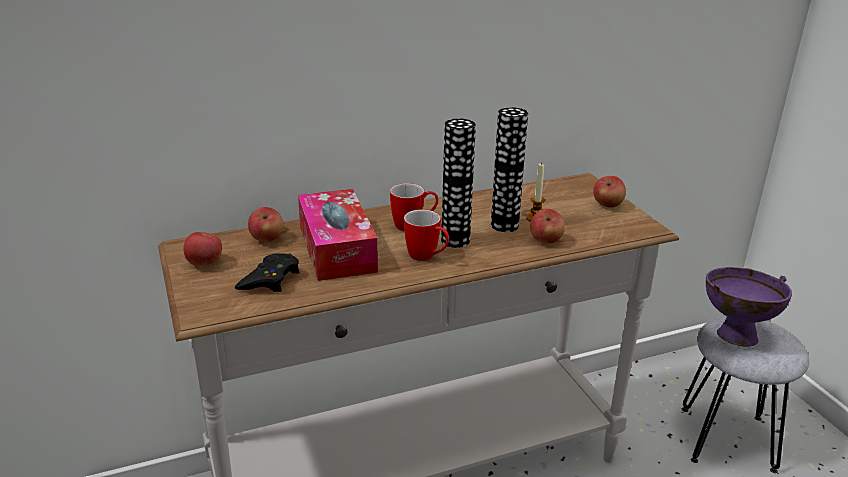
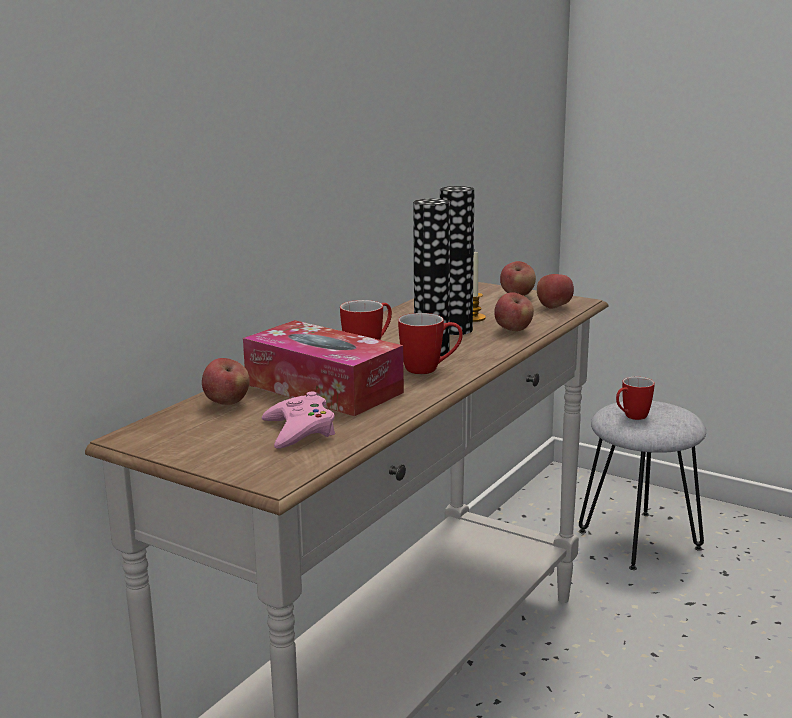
camera: 35 degrees left, 10 degrees down
apple [183,232,222,266] -> apple moved to [537,274,574,309]
black game controller [235,253,299,292] -> pink game controller [262,392,335,449]
purple bowl [706,267,792,347] -> mug [616,377,655,420]

